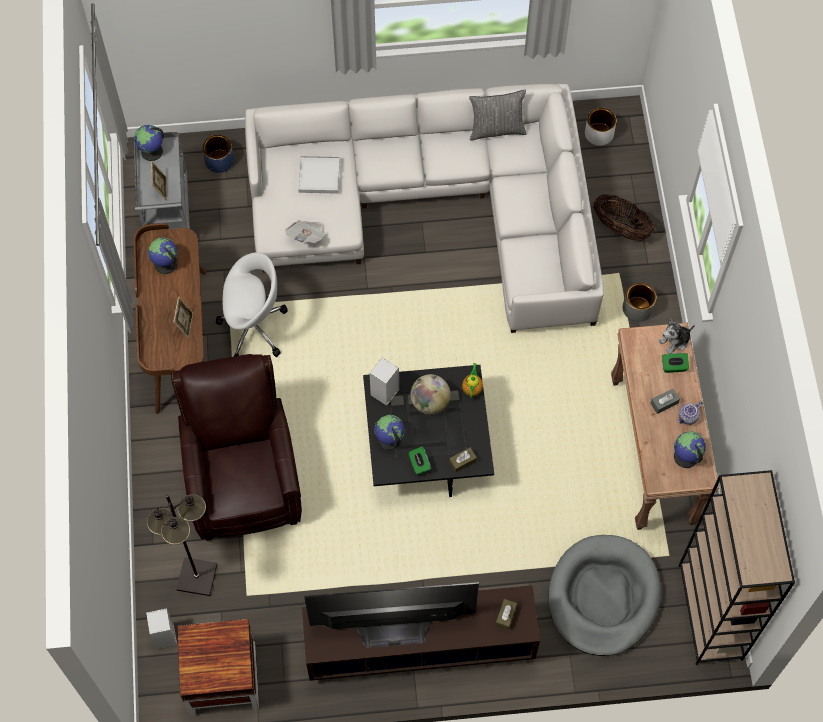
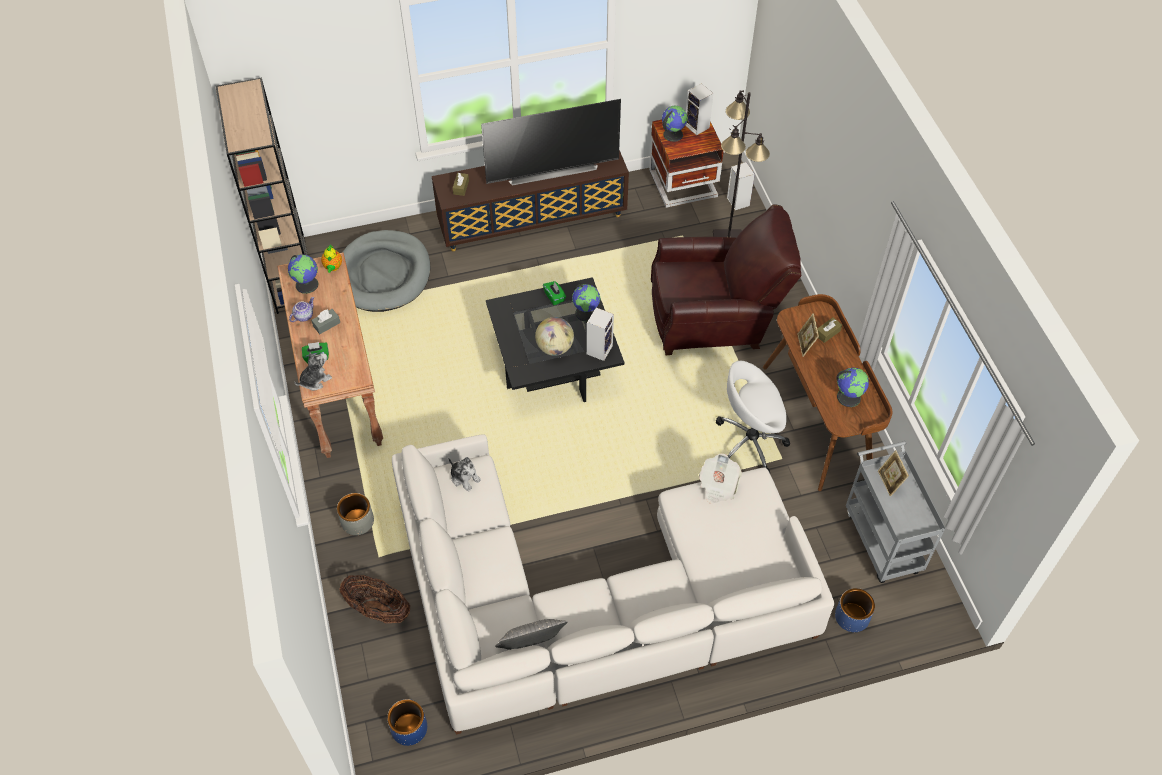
camera: 170 degrees right, 10 degrees down
globe [134,125,164,161] -> globe moved to [662,106,688,142]
brown armchair [171,354,302,541] -> brown armchair turned 75 degrees counterclockwise [651,204,802,355]
white tray [298,156,340,194] -> none
brown tissue box [449,447,477,473] -> brown tissue box moved to [817,317,842,343]
teapot [462,363,483,398] -> teapot moved to [321,244,342,273]
white planter [585,108,616,146] -> blue planter [387,699,427,746]
none -> plush toy [448,457,481,492]
none -> speaker [685,83,713,135]

